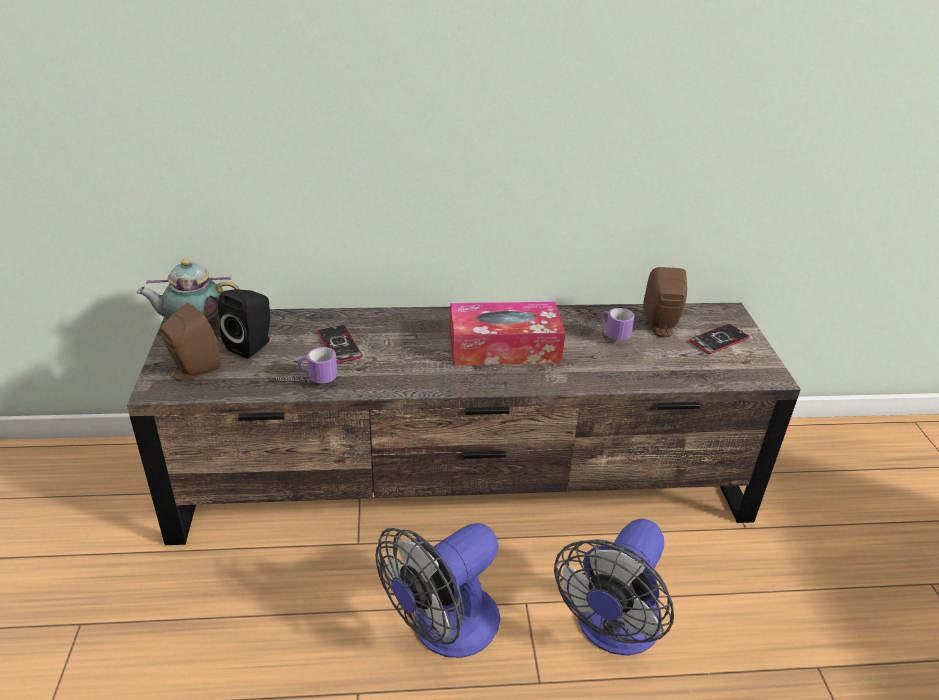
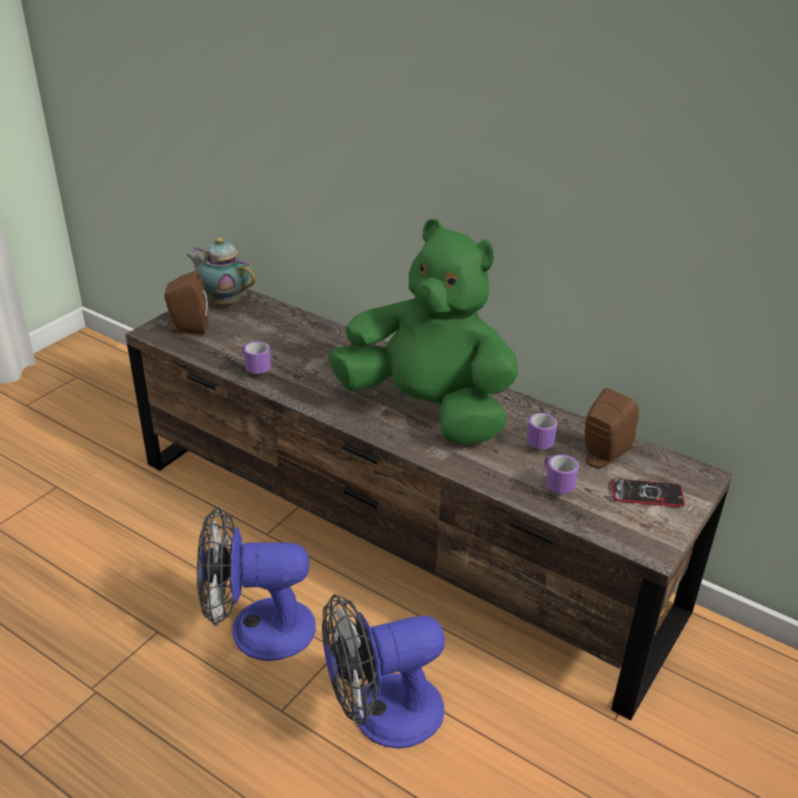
camera: 40 degrees right, 0 degrees up
black speaker [218,289,270,359] -> none
phone [317,325,363,364] -> none
tissue box [450,302,566,366] -> green plush toy [328,219,518,445]
none -> mug [526,455,579,494]

